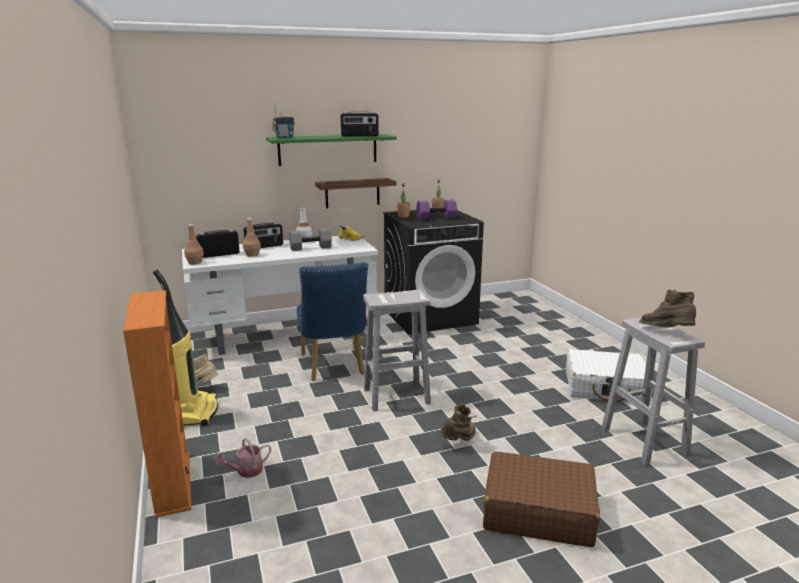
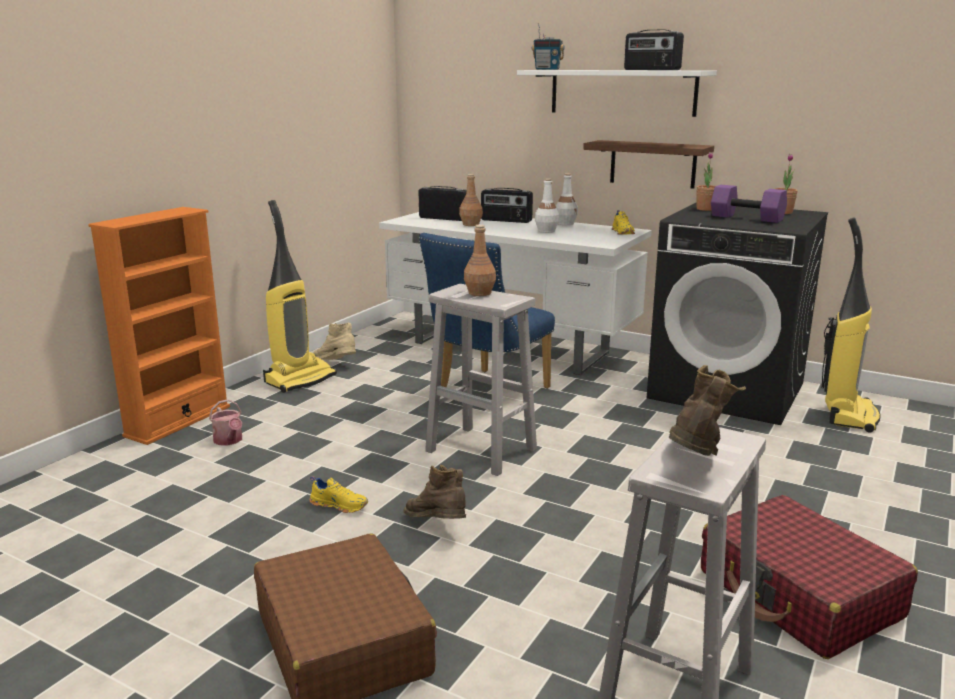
camera: 50 degrees right, 0 degrees up
brown bottle [184,224,204,264] -> brown bottle moved to [464,224,496,296]
watering can [216,438,271,478] -> watering can turned 135 degrees counterclockwise [209,399,242,446]
green shelf [266,134,397,166] -> white shelf [517,70,717,117]
grey dumbbell [289,228,332,251] -> white bottle [535,178,559,233]
brown boot [440,404,477,441] -> brown boot turned 135 degrees counterclockwise [403,465,466,519]
white suitcase [566,349,654,404] -> red suitcase [701,495,918,659]
none -> yellow shoe [309,476,368,513]
none -> vacuum cleaner [821,217,881,433]

